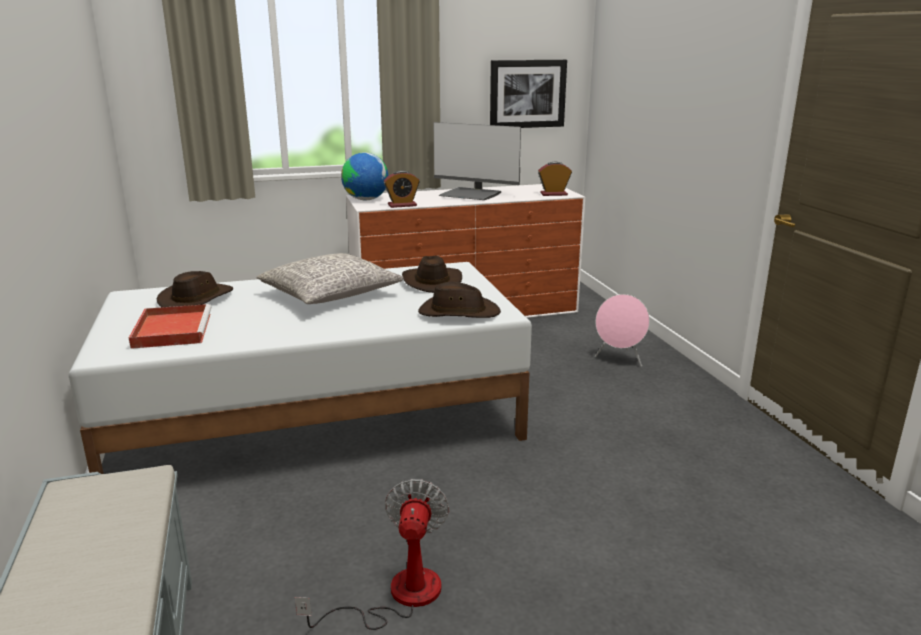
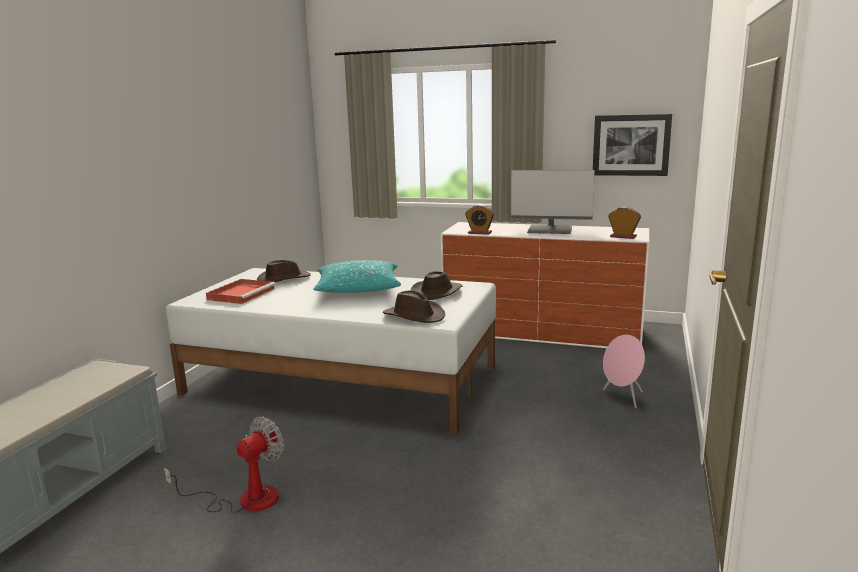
camera: 35 degrees right, 5 degrees down
grey pillow [256,253,404,304] -> turquoise pillow [313,260,401,293]
globe [341,153,389,200] -> none
monitor [434,122,521,200] -> monitor turned 45 degrees counterclockwise [511,170,595,234]

